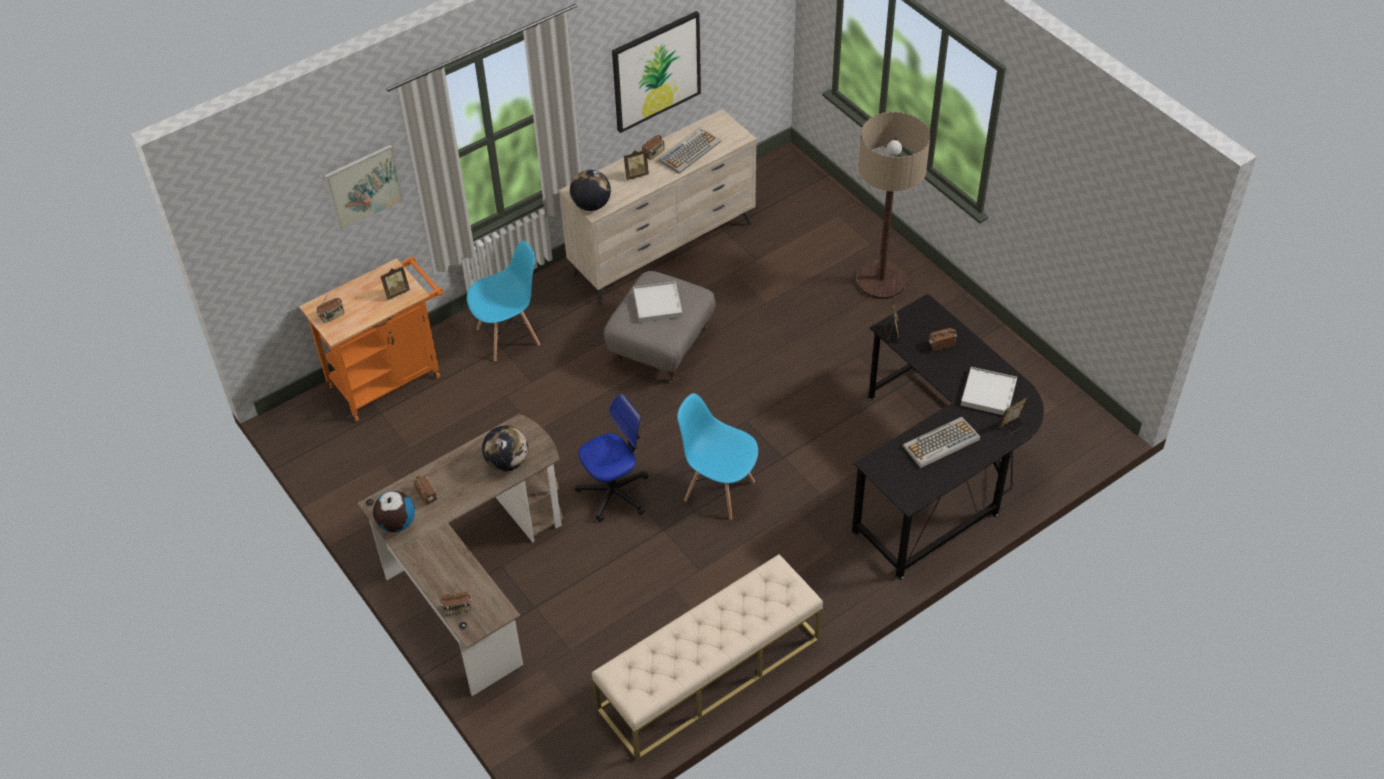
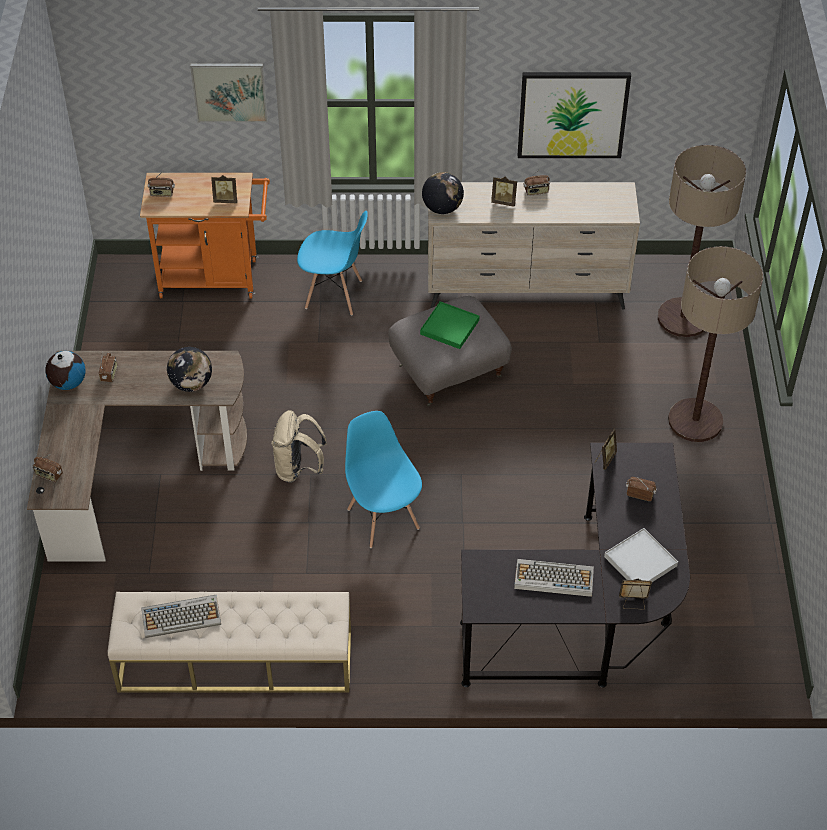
camera: 35 degrees right, 0 degrees up
office chair [575,393,649,522] -> beige backpack [271,410,327,483]
white tray [633,281,683,322] -> green tray [420,301,479,349]
keyboard [659,127,721,174] -> keyboard moved to [141,594,221,638]
none -> floor lamp [658,145,746,337]

